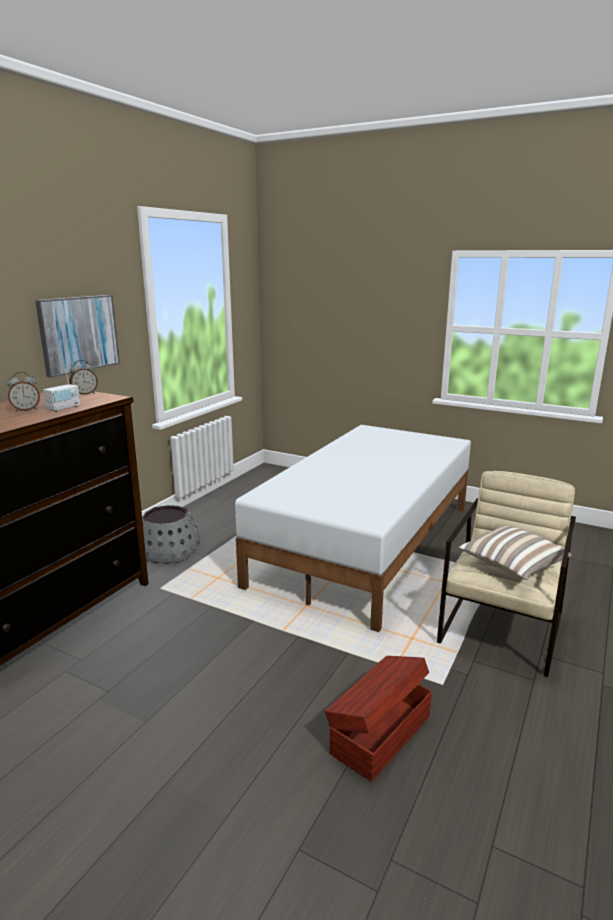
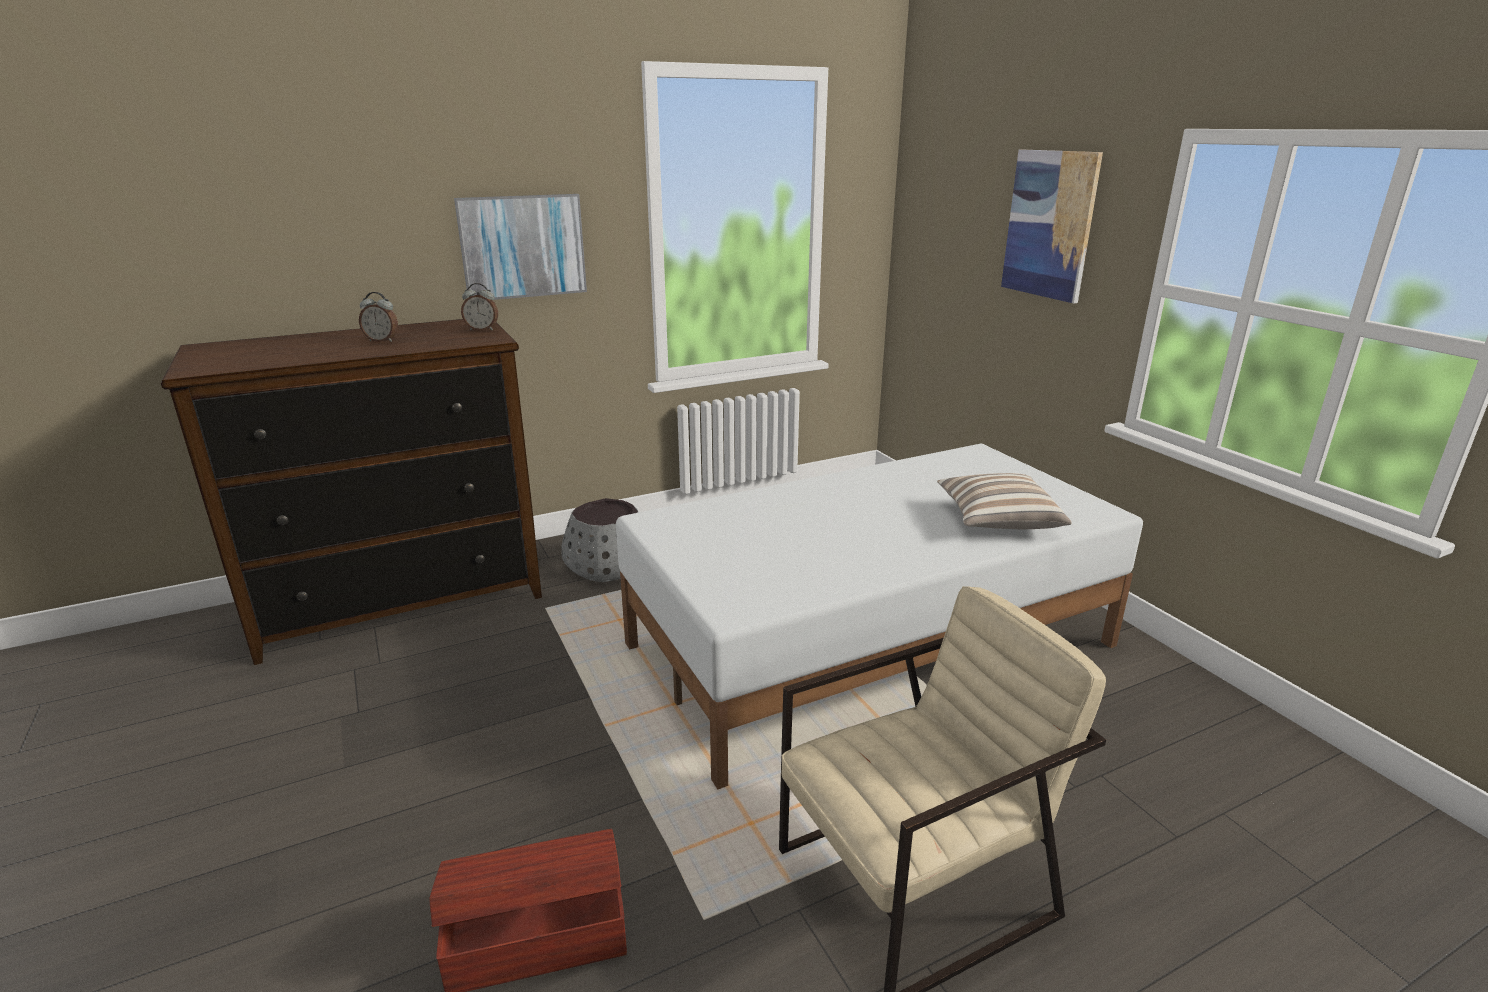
camera: 35 degrees right, 5 degrees up
radio [43,369,81,412] -> none
pillow [458,525,572,580] -> pillow moved to [937,473,1072,529]
none -> picture [1001,150,1103,304]

